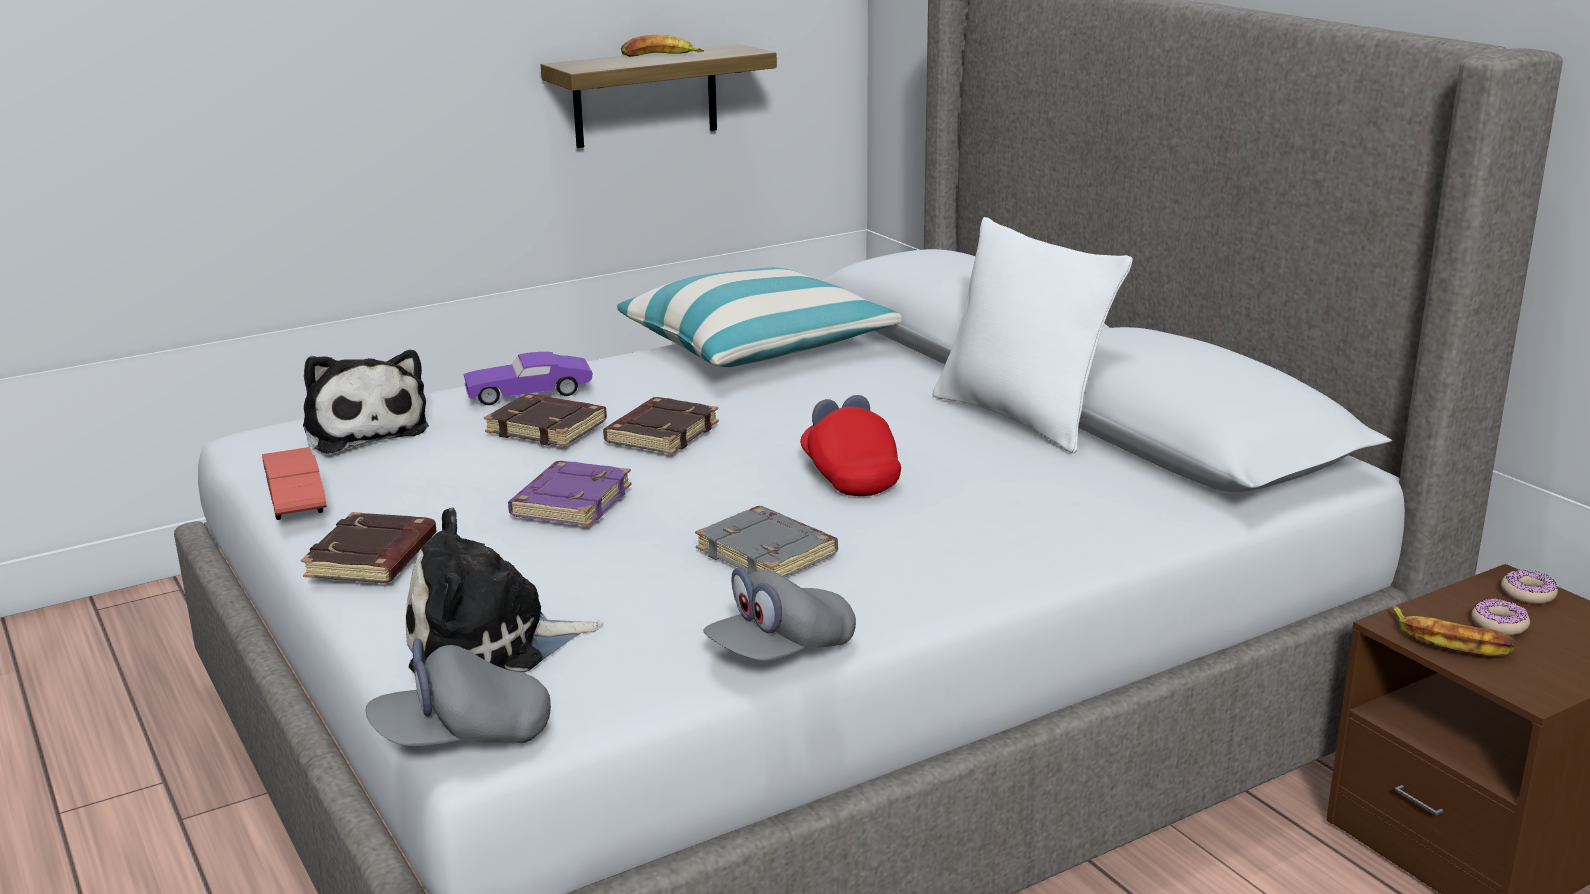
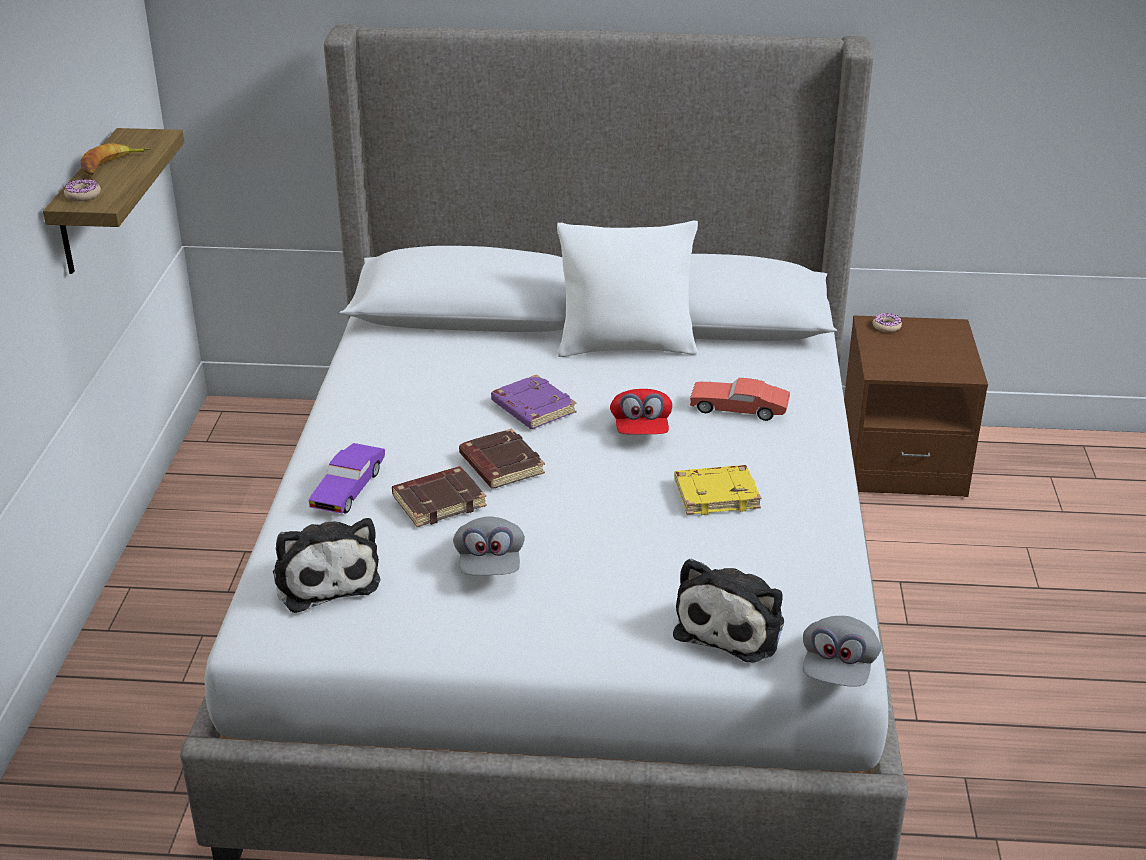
camera: 55 degrees left, 10 degrees up
red toy car [262,447,327,520] -> red toy car moved to [690,378,790,421]
brown book [301,512,437,583] -> none
plush toy [303,350,429,454] -> plush toy turned 60 degrees clockwise [273,518,381,613]
purple book [508,461,631,527] -> purple book moved to [491,374,577,429]
pillow [617,267,902,367] -> none
grey book [695,506,838,577] -> yellow book [674,465,761,515]
grey cap [704,568,856,661] -> grey cap moved to [453,516,525,576]
red cap [800,395,901,496] -> red cap turned 105 degrees counterclockwise [610,389,672,435]
banana [1393,605,1517,656] -> none
donut [1472,598,1530,635] -> donut moved to [64,179,101,201]

